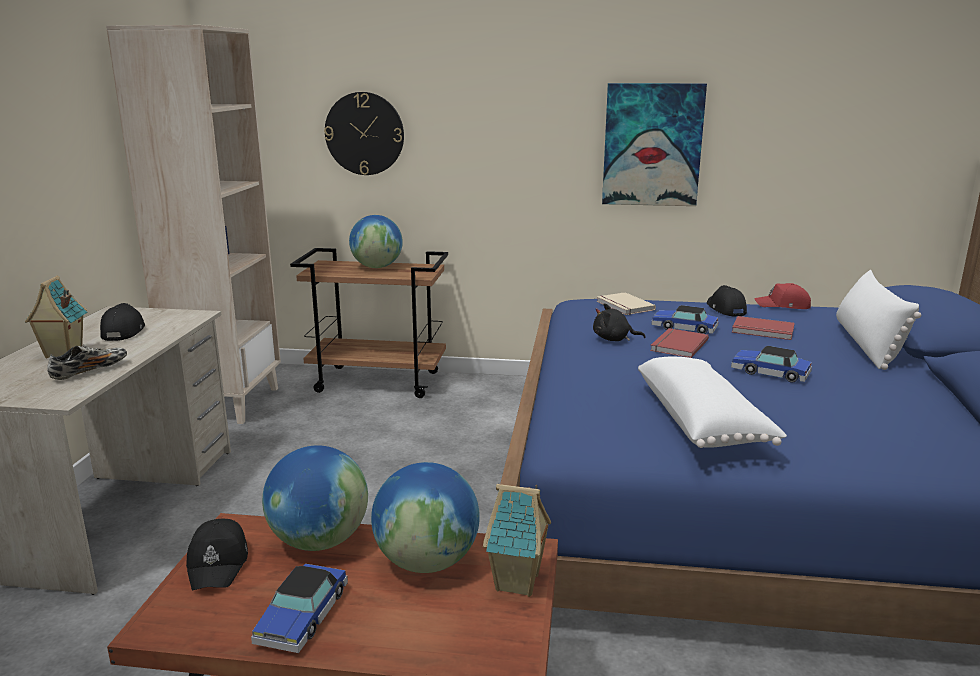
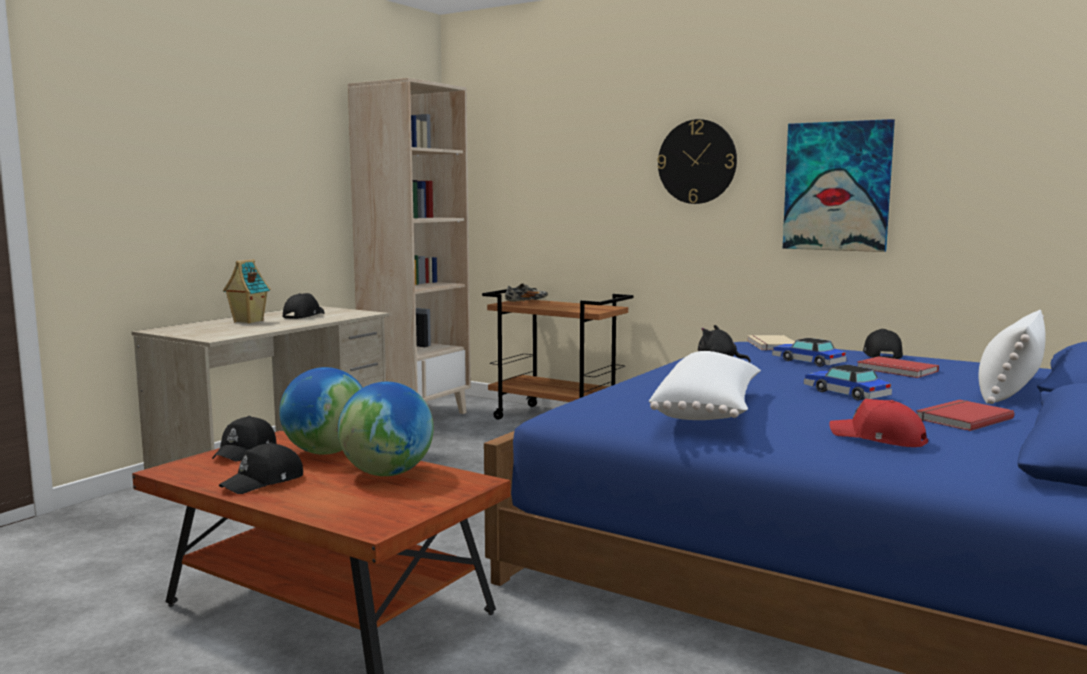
camera: 25 degrees right, 10 degrees down
shoe [47,344,127,380] -> shoe moved to [505,283,548,302]
toy car [251,564,348,653] -> black cap [219,443,303,494]
wall clock [324,92,404,175] -> wall clock moved to [657,119,737,204]
globe [349,215,403,268] -> none
toy house [483,484,551,597] -> none
red book [650,328,709,358] -> red book moved to [916,400,1014,431]
red cap [754,283,811,309] -> red cap moved to [829,399,928,447]

